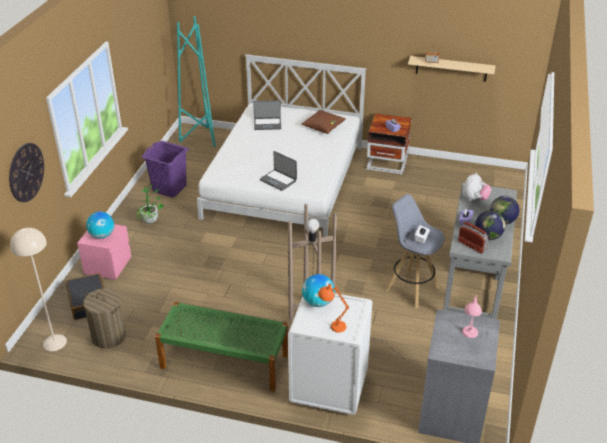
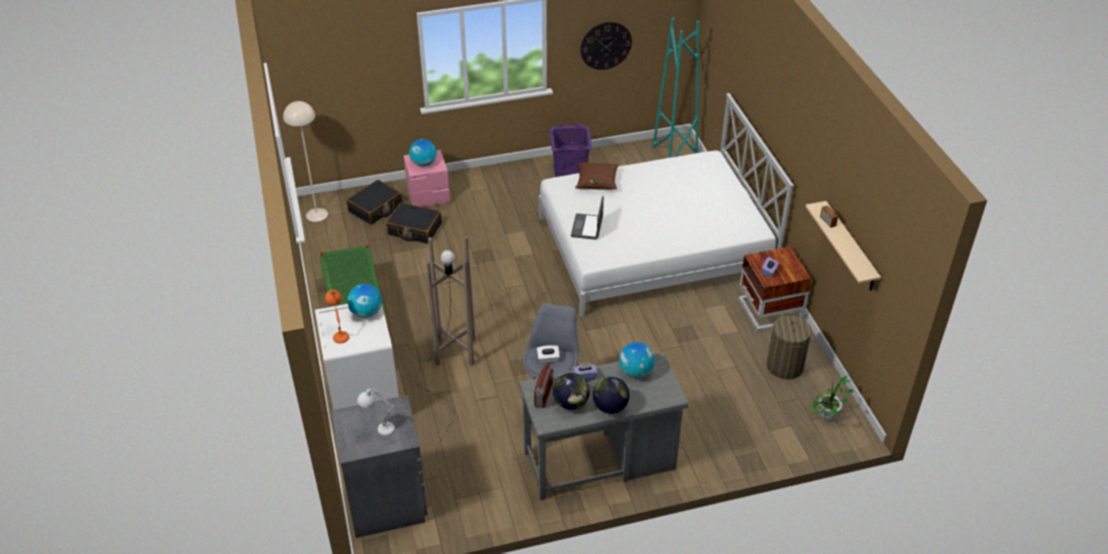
camera: 60 degrees right, 5 degrees up
wall clock [9,143,44,202] -> wall clock moved to [580,22,632,70]
laundry basket [83,289,126,348] -> laundry basket moved to [767,314,812,380]
potted plant [137,183,164,224] -> potted plant moved to [809,376,855,421]
laptop [253,100,281,130] -> none
brown pillow [301,109,346,134] -> brown pillow moved to [575,163,618,190]
plush toy [462,173,491,201] -> globe [619,342,655,378]
pink table lamp [462,294,482,338] -> white table lamp [357,388,395,436]
none -> black suitcase [386,202,442,244]

